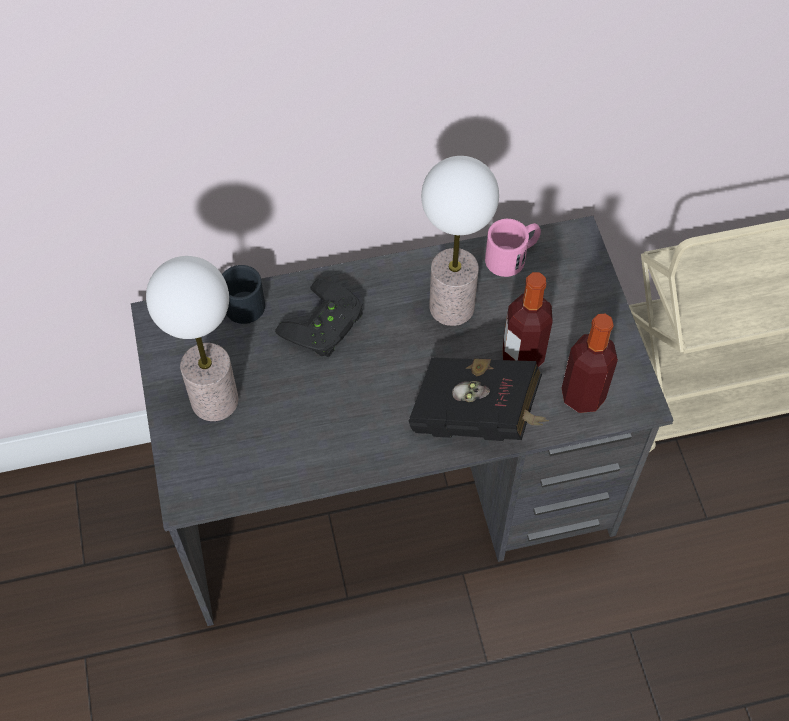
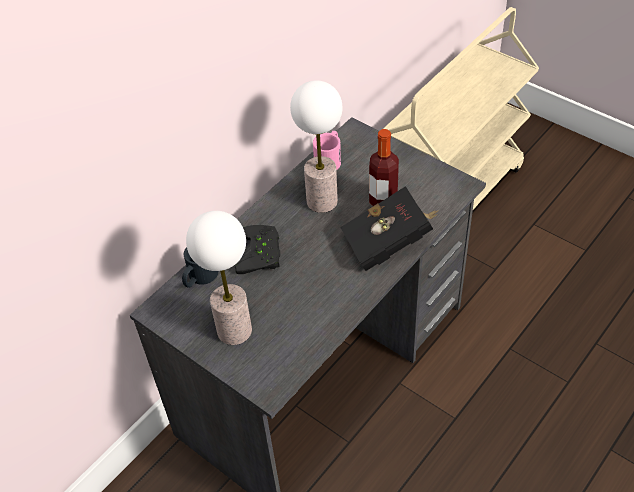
camera: 35 degrees left, 10 degrees down
bottle [562,314,618,413] -> none

